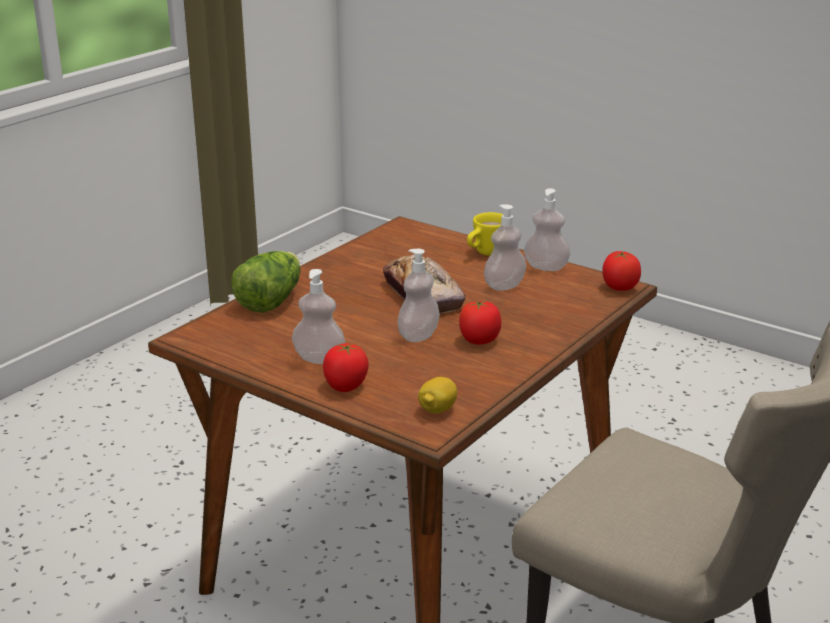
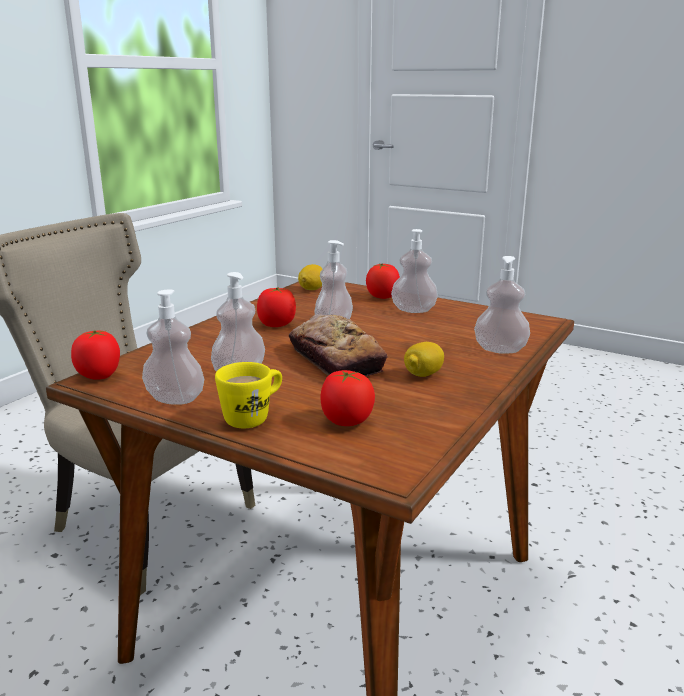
camera: 175 degrees right, 5 degrees down
lettuce [231,251,301,313] -> soap dispenser [474,256,530,354]
none -> tomato [320,370,375,426]
none -> lemon [404,342,444,377]

